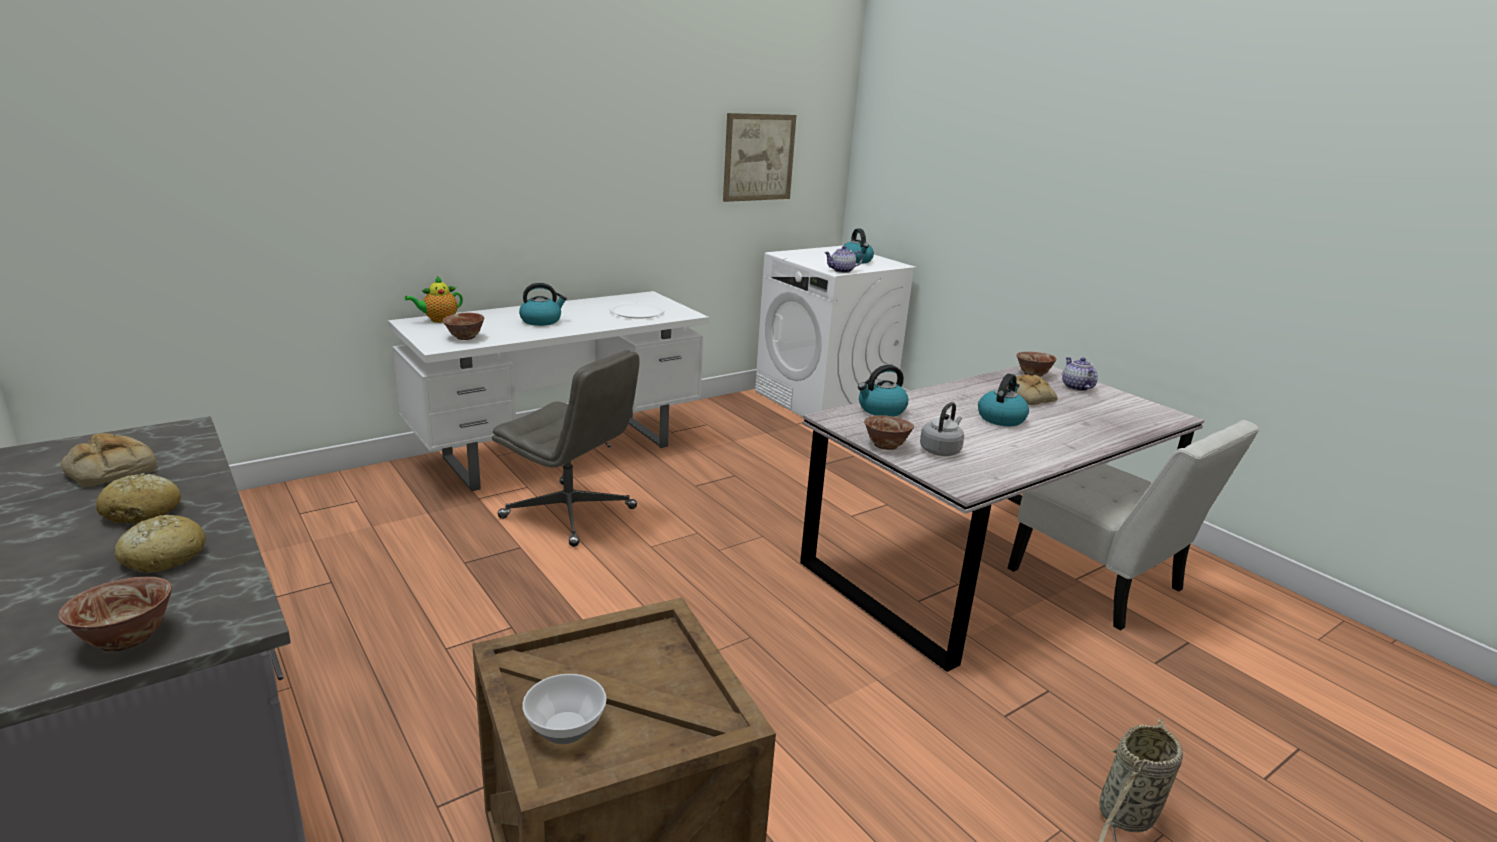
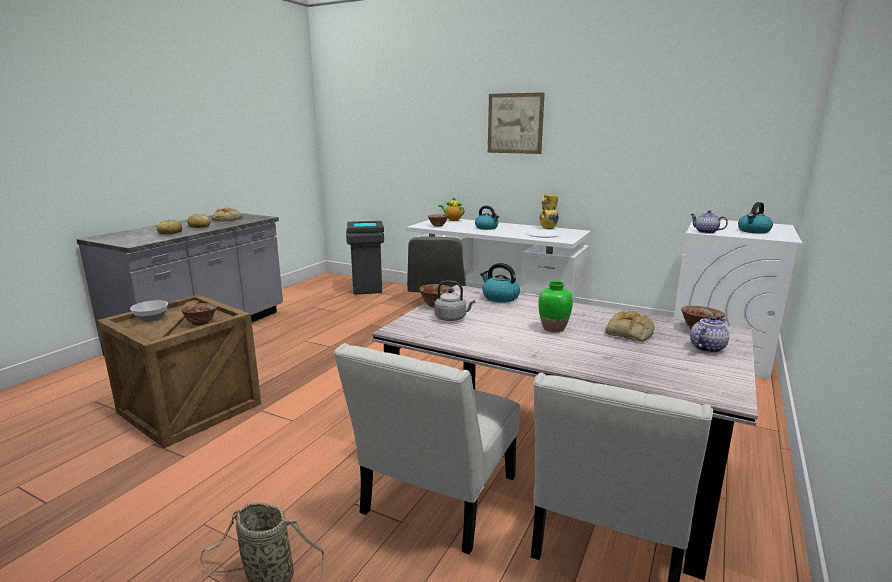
camera: 65 degrees right, 5 degrees down
bowl [58,577,172,651] -> bowl moved to [181,303,217,325]
picture [723,113,796,202] -> picture moved to [488,92,545,154]
kettle [978,374,1029,426] -> green vase [538,281,573,332]
none -> white chair [334,343,520,555]
none -> grey trash can [346,221,384,295]
none -> yellow vase [540,194,558,229]

